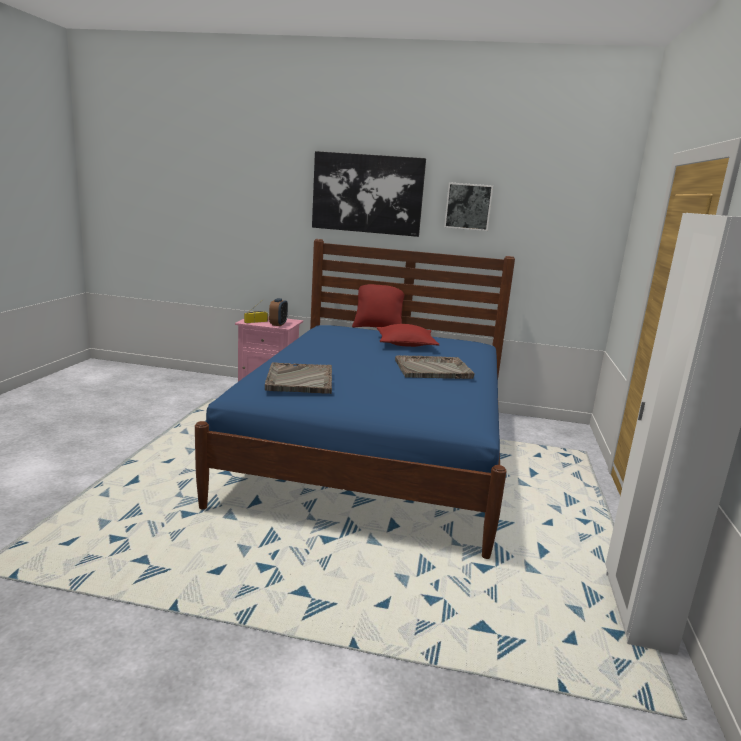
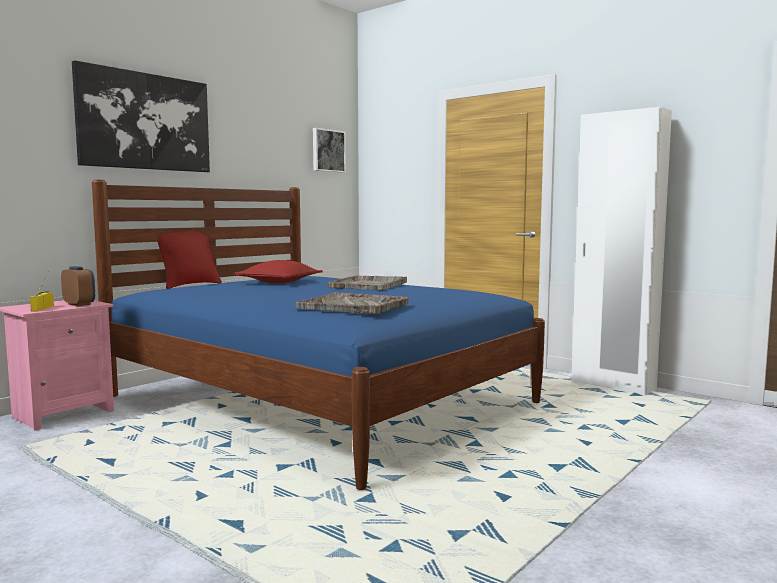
camera: 60 degrees left, 10 degrees down
picture [444,182,493,231] -> picture moved to [313,128,346,173]

